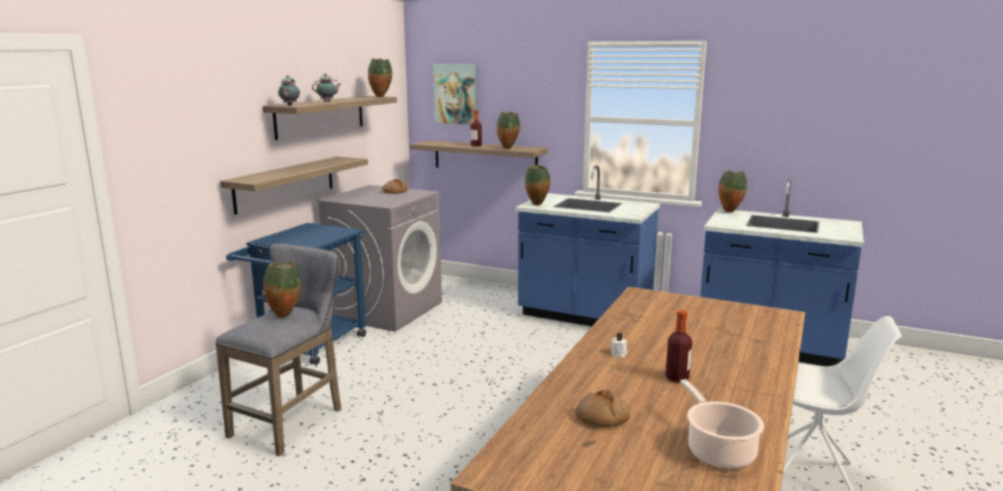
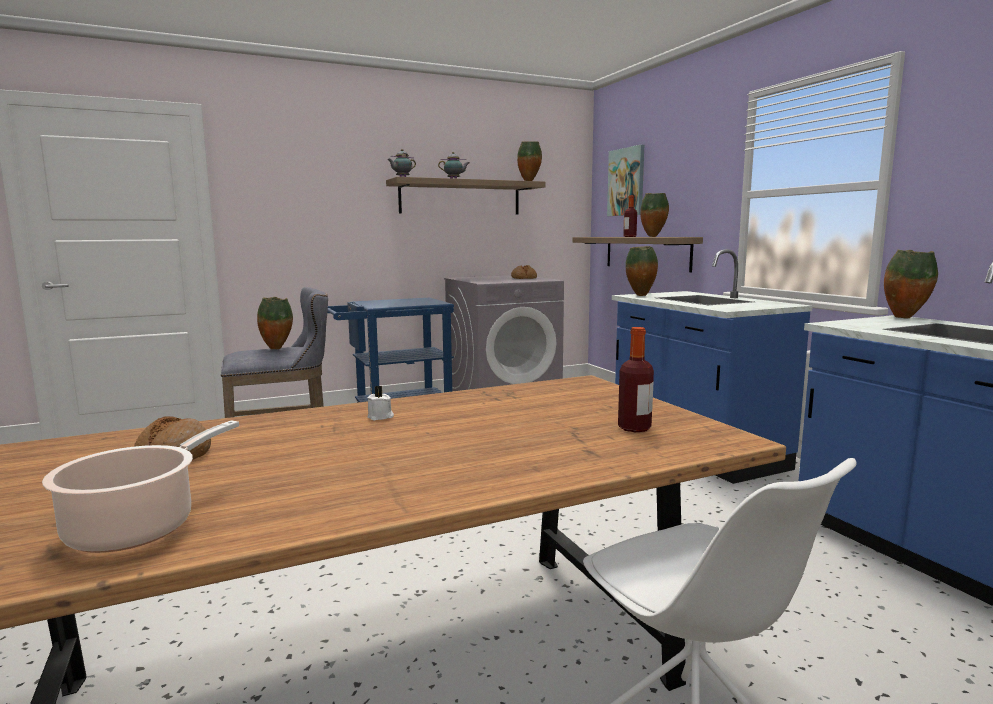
camera: 40 degrees right, 5 degrees down
shelf [220,156,368,215] -> none
bottle [665,310,692,383] -> bottle moved to [618,327,654,432]

